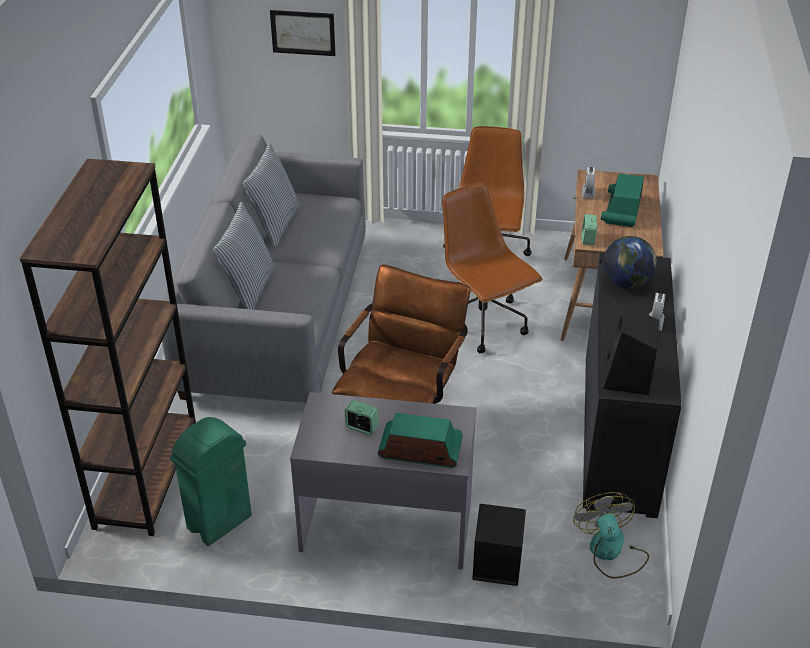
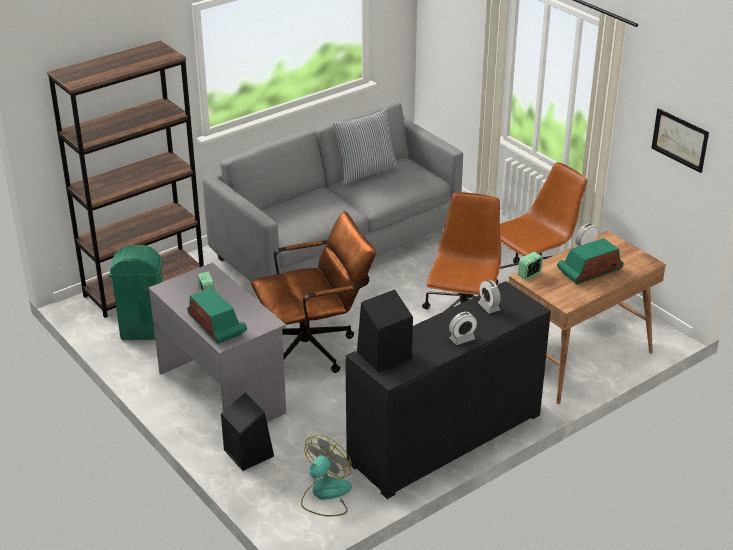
camera: 45 degrees right, 5 degrees down
pillow [213,202,276,310] -> none
picture [270,10,335,56] -> picture moved to [652,108,709,173]
globe [603,236,657,288] -> alarm clock [478,280,500,314]

